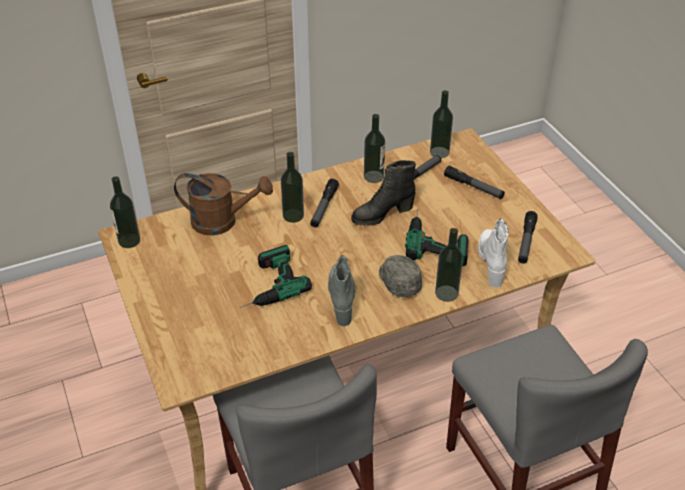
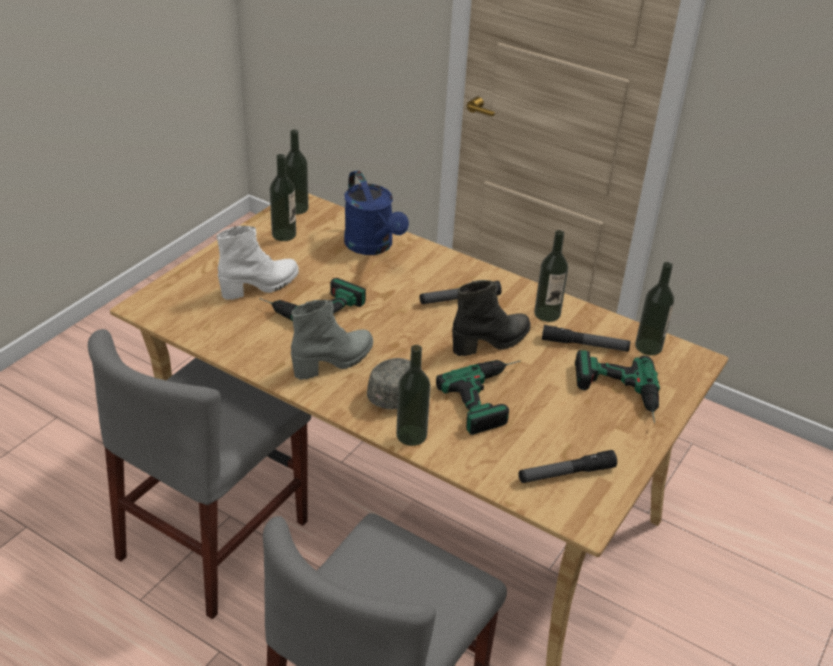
camera: 55 degrees right, 5 degrees down
brown watering can [174,173,273,236] -> blue watering can [344,170,409,255]
bottle [281,152,304,223] -> bottle moved to [270,154,296,241]
black boot [351,160,416,226] -> black boot turned 120 degrees clockwise [452,280,531,356]
flashlight [444,166,505,199] -> power drill [575,350,660,424]
white boot [478,219,509,288] -> white boot moved to [216,226,299,300]

